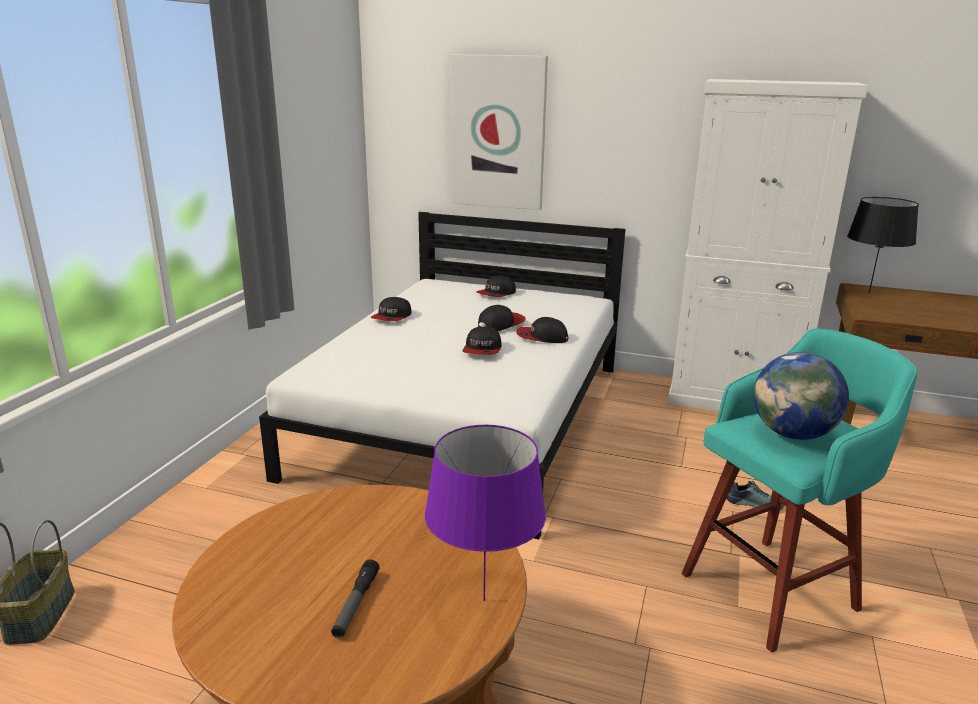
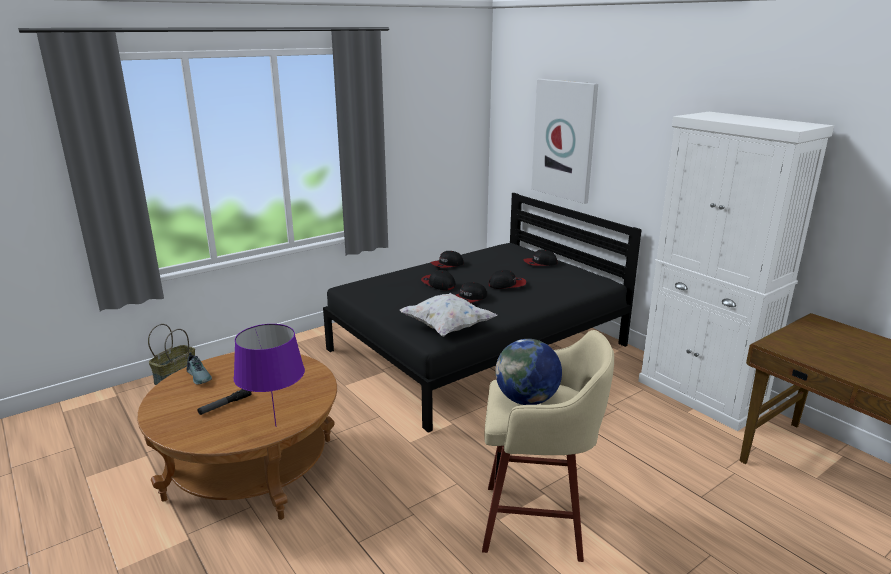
camera: 35 degrees right, 0 degrees up
white bed [259,212,625,540] -> black bed [323,193,642,433]
cap [516,317,568,343] -> cap moved to [421,270,456,291]
turquoise stool [682,329,917,653] -> beige stool [482,330,614,562]
shoe [726,481,784,510] -> shoe moved to [186,352,212,385]
black table lamp [847,197,919,293] -> none
none -> white pillow [400,293,498,337]

